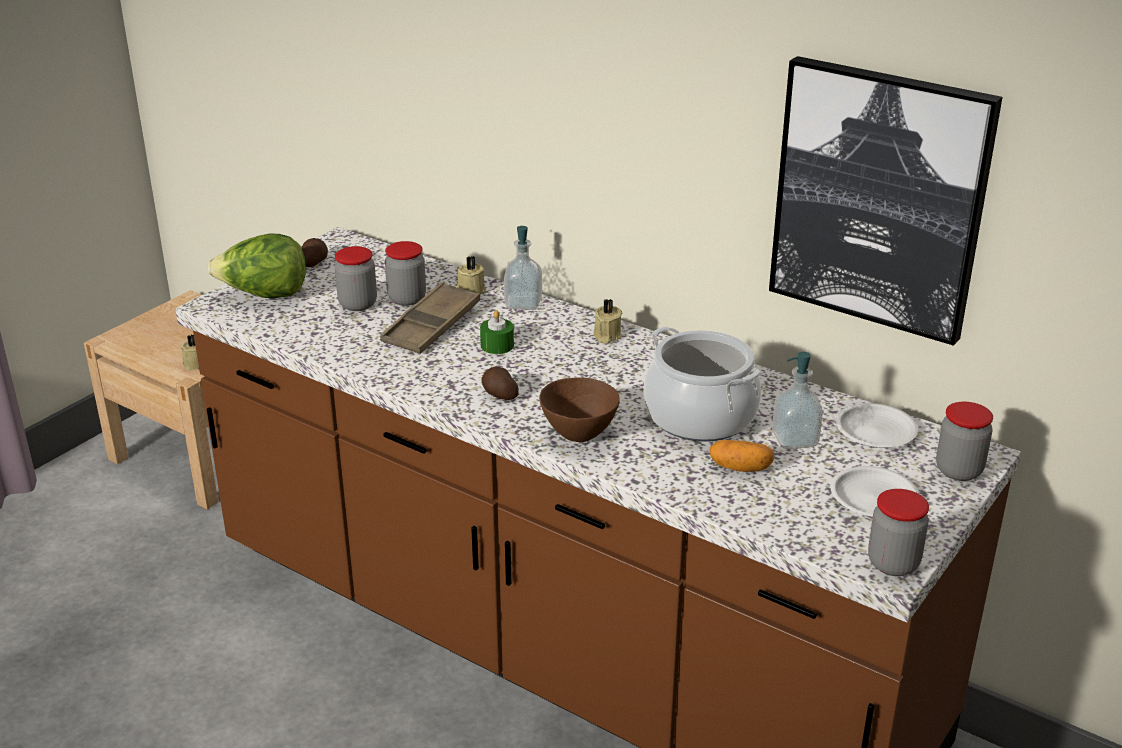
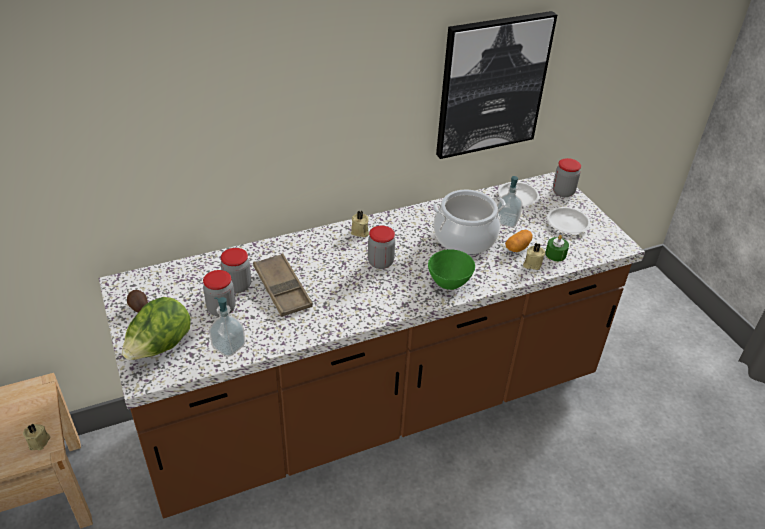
camera: 60 degrees left, 10 degrees up
beige candle [456,256,486,294] -> beige candle moved to [523,243,545,270]
green candle [480,310,514,354] -> green candle moved to [545,235,569,261]
potato [481,367,519,400] -> none
soap dispenser [504,226,542,310] -> soap dispenser moved to [209,297,246,357]
brown bowl [539,377,620,442] -> green bowl [428,249,475,290]
jar [868,489,929,576] -> jar moved to [368,226,395,269]

